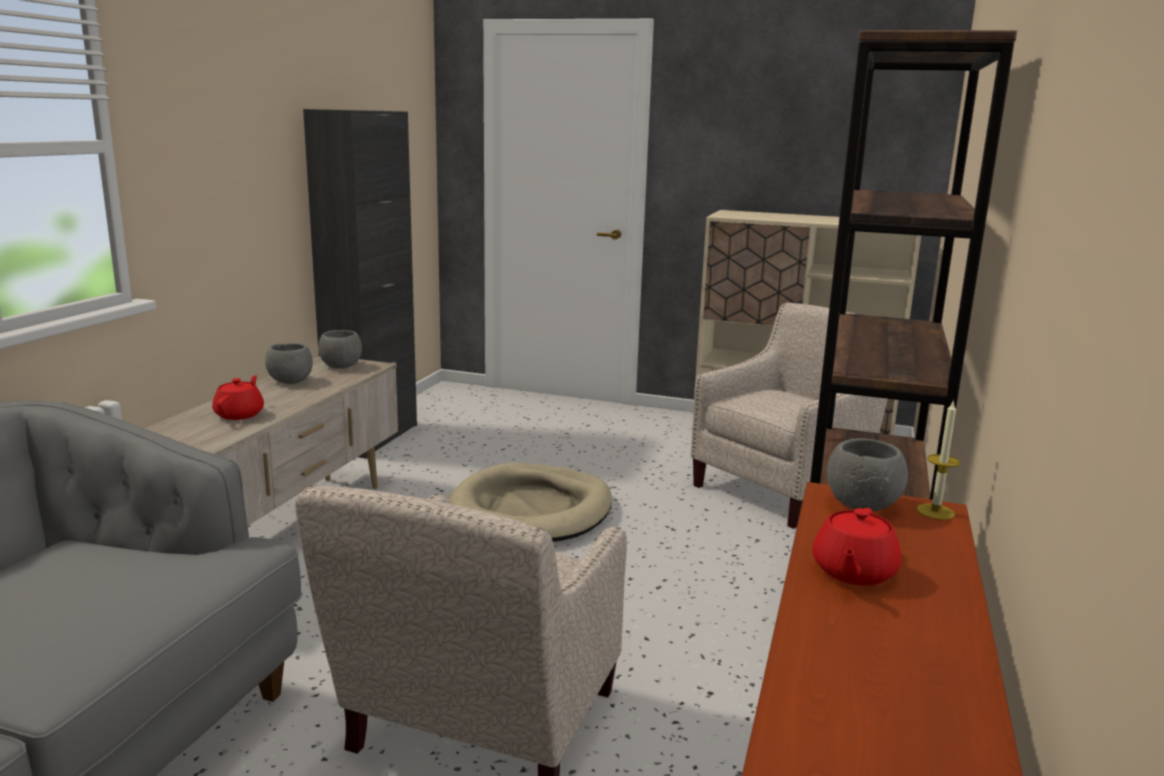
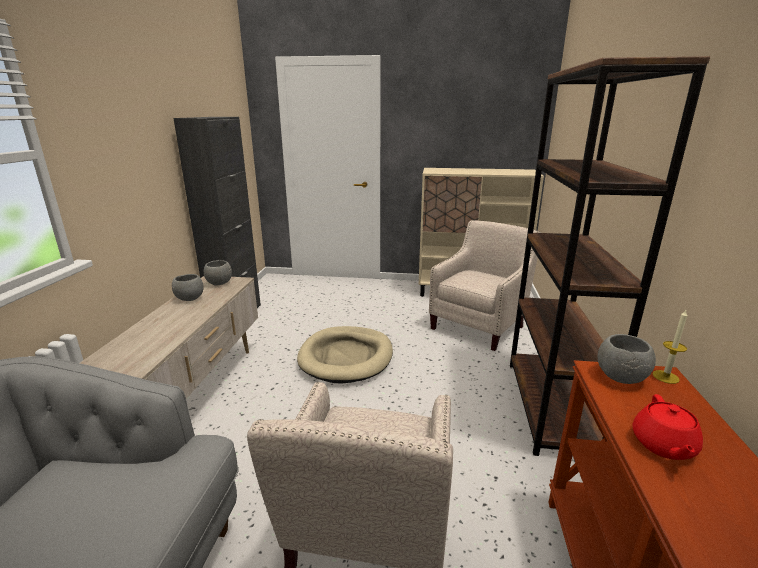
camera: 10 degrees left, 5 degrees up
red teapot [212,375,264,420] -> none

